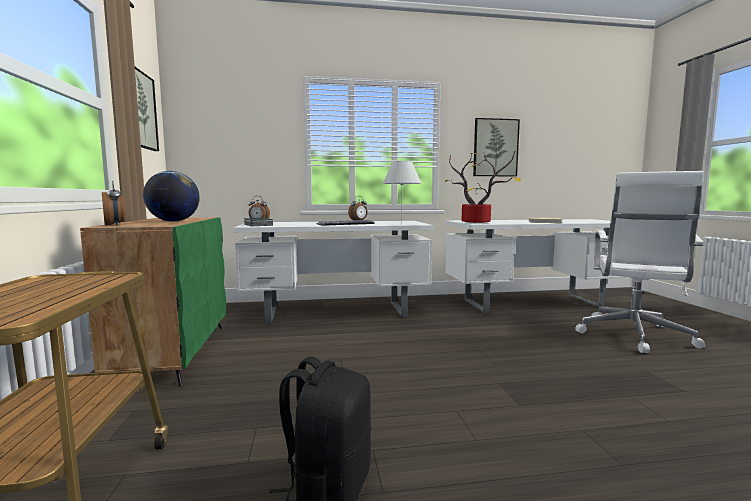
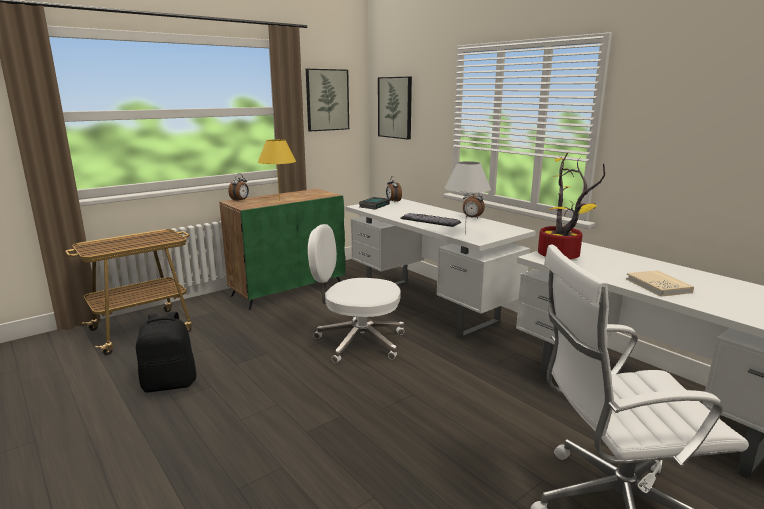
camera: 60 degrees right, 10 degrees up
globe [143,171,200,222] -> yellow table lamp [258,139,296,201]
picture [473,118,520,177] -> picture moved to [378,77,412,139]
none -> white office chair [308,224,404,363]

